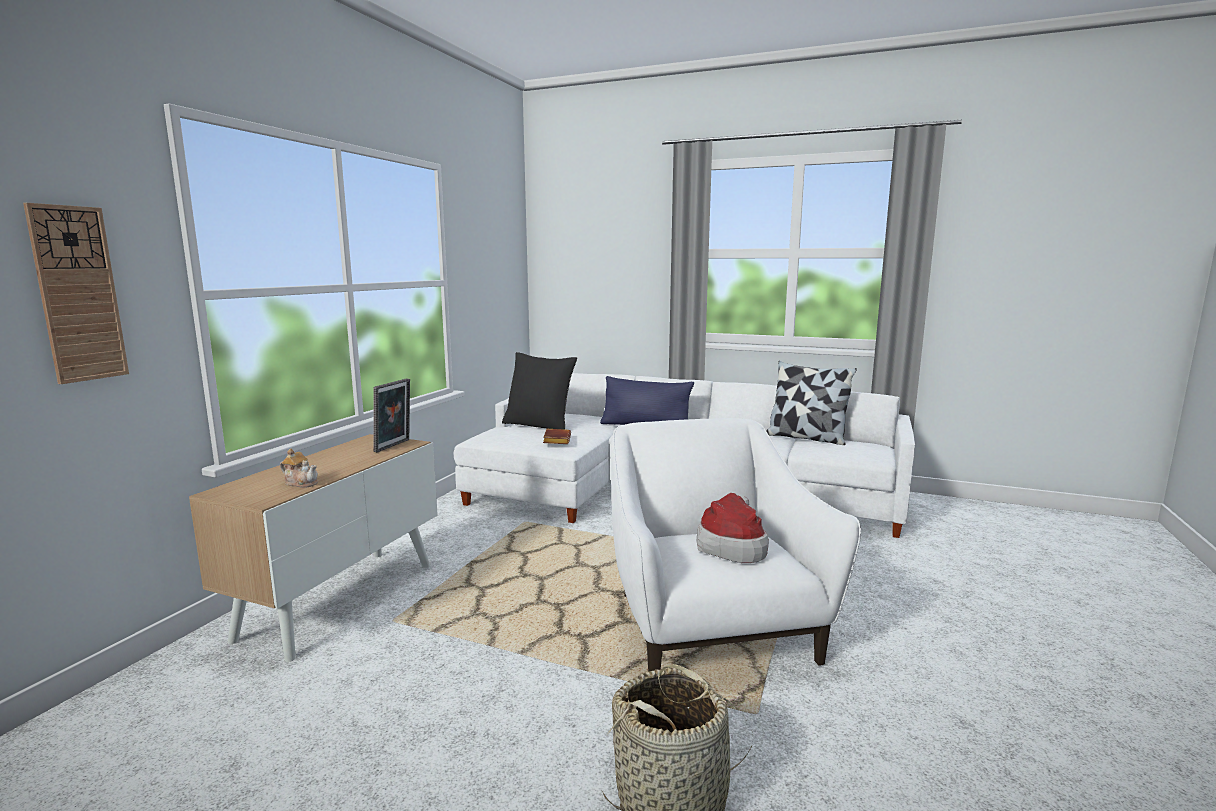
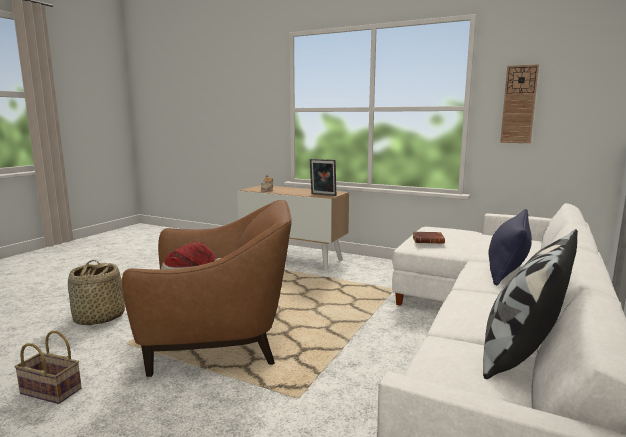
camera: 95 degrees right, 0 degrees up
wall clock [23,203,129,384] -> wall clock moved to [500,64,539,143]
black pillow [502,352,577,430] -> none
white armchair [611,418,861,671] -> brown armchair [122,200,292,377]
none -> basket [14,331,82,404]

